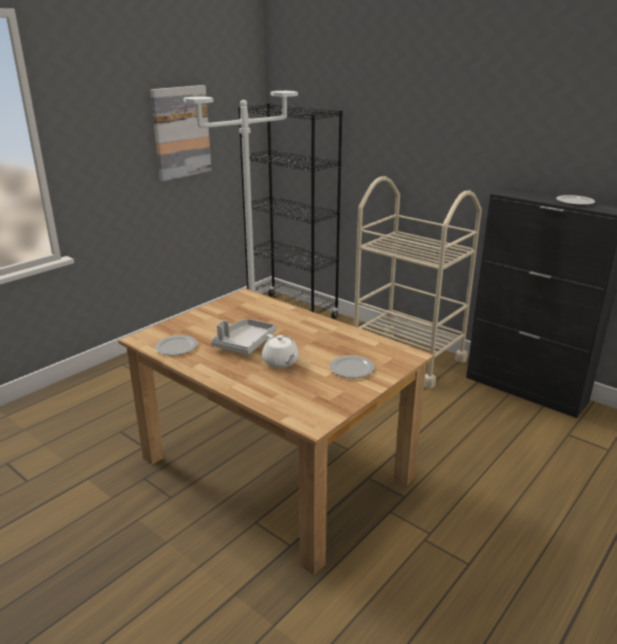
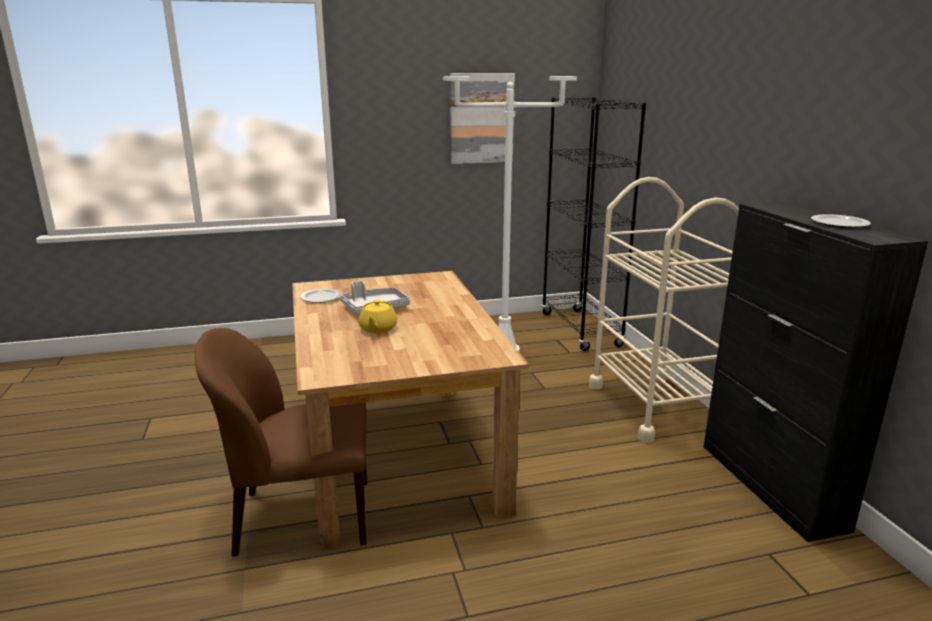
camera: 35 degrees right, 5 degrees down
white teapot [262,334,299,368] -> yellow teapot [358,300,397,333]
plate [330,355,375,378] -> none
none -> brown chair [195,328,367,556]

